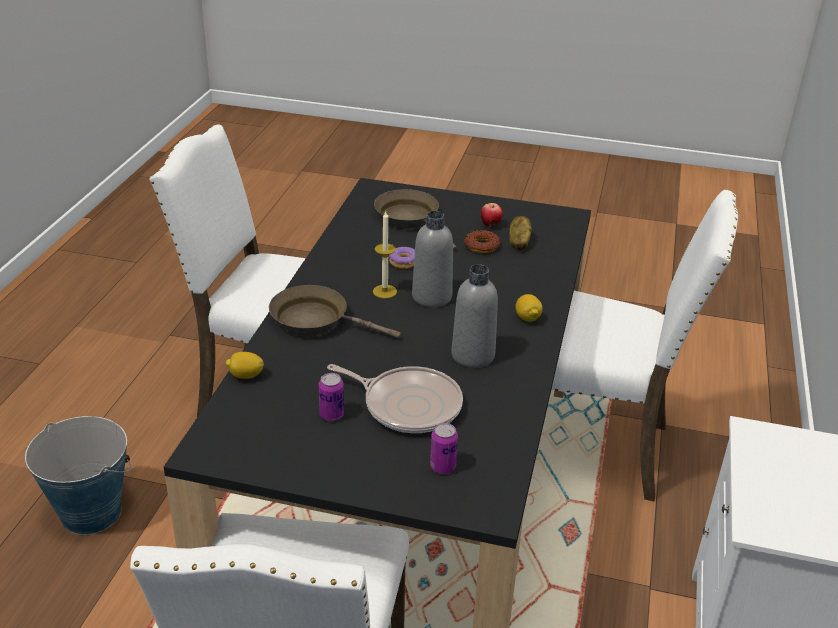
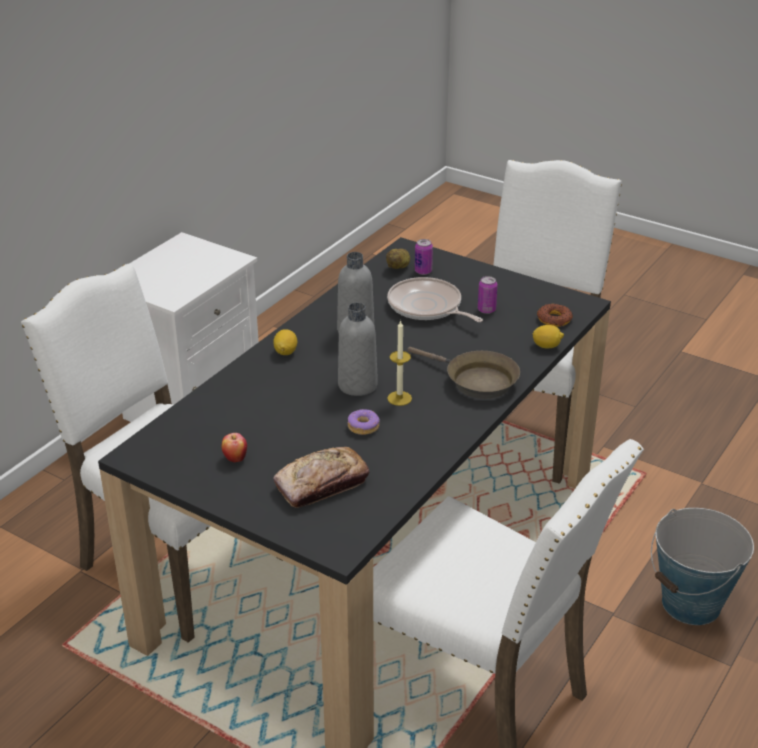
camera: 160 degrees left, 0 degrees up
brown frying pan [374,189,457,251] -> bread [273,447,369,508]
donut [464,230,500,253] -> donut moved to [537,304,573,327]
potato [509,216,532,250] -> potato moved to [386,249,410,269]

